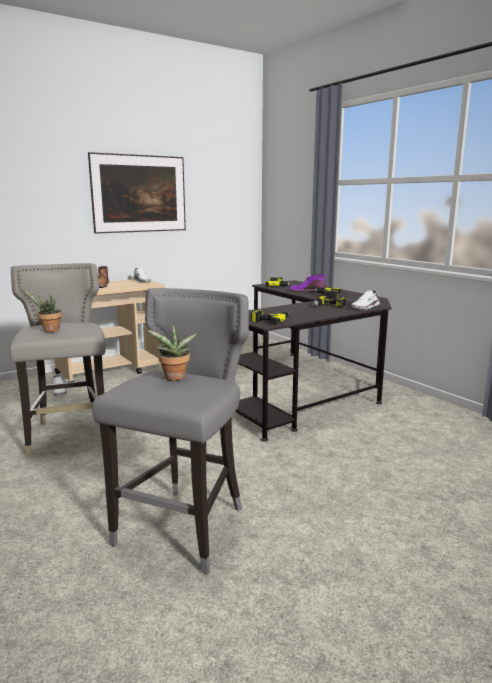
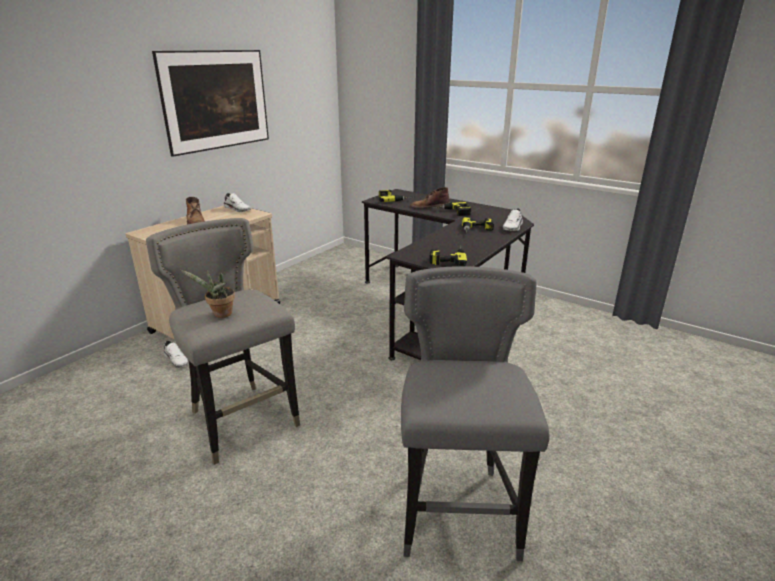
camera: 20 degrees left, 10 degrees up
potted plant [147,325,197,381] -> none
purple boot [289,274,326,292] -> brown boot [410,187,450,209]

